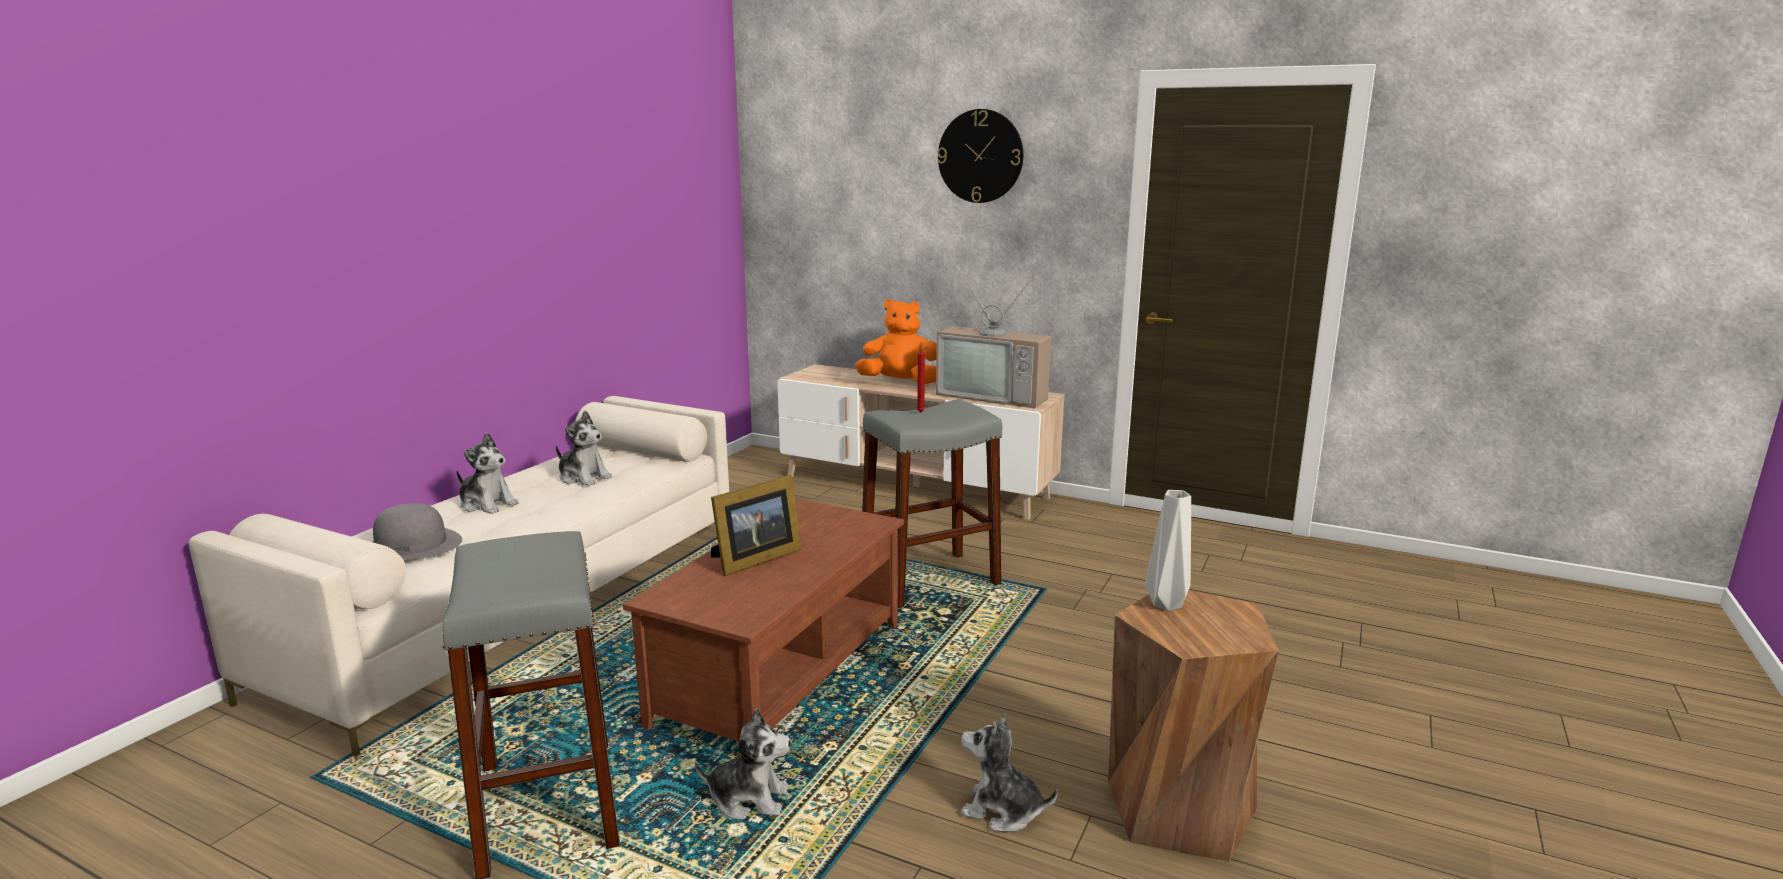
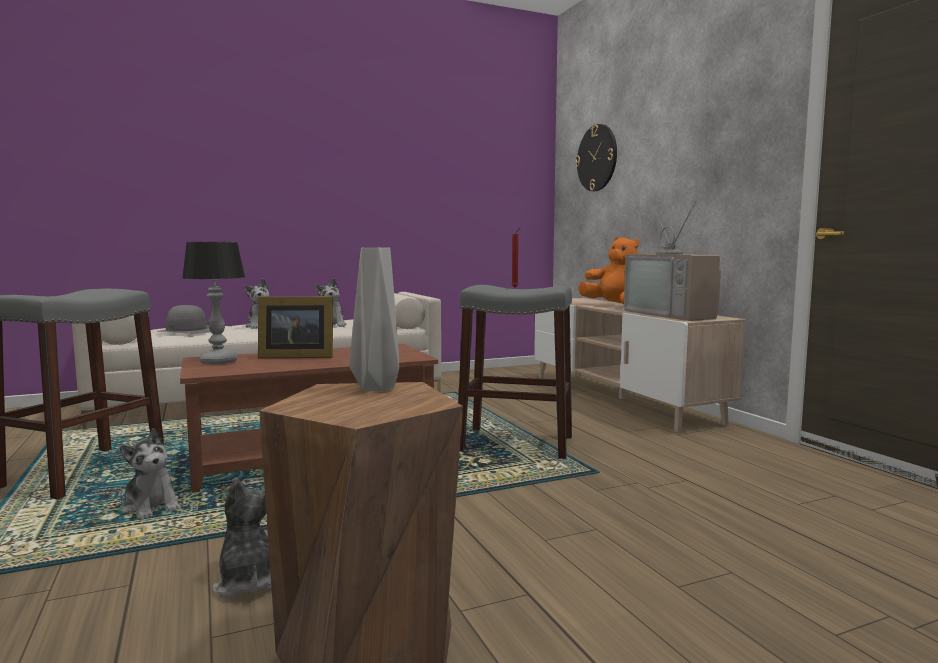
camera: 40 degrees right, 10 degrees down
wall clock [937,109,1023,203] -> wall clock moved to [575,124,617,191]
none -> table lamp [182,242,245,365]

